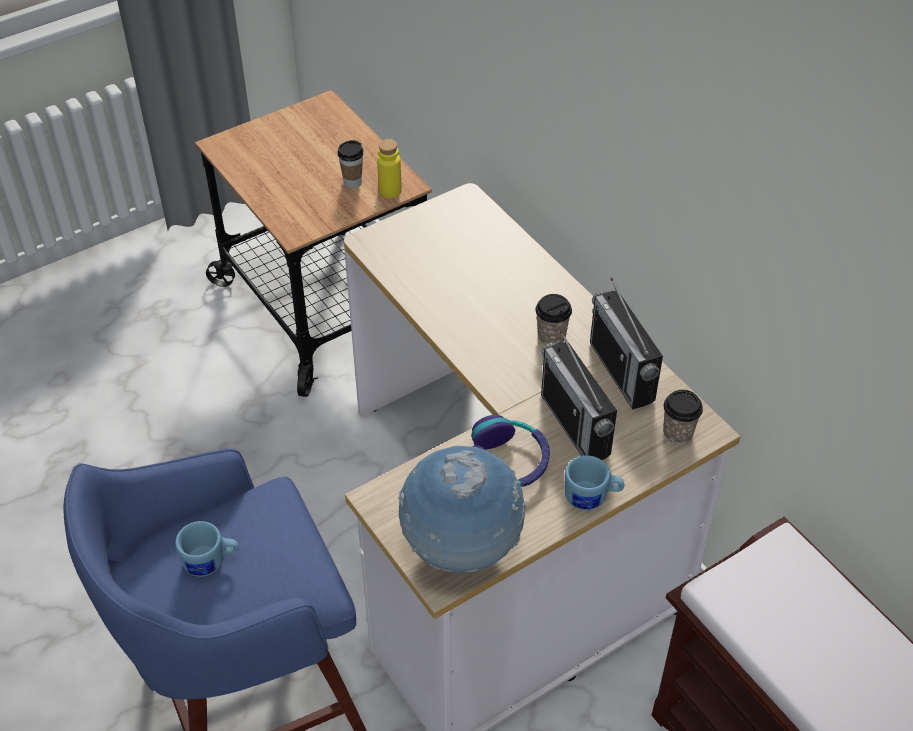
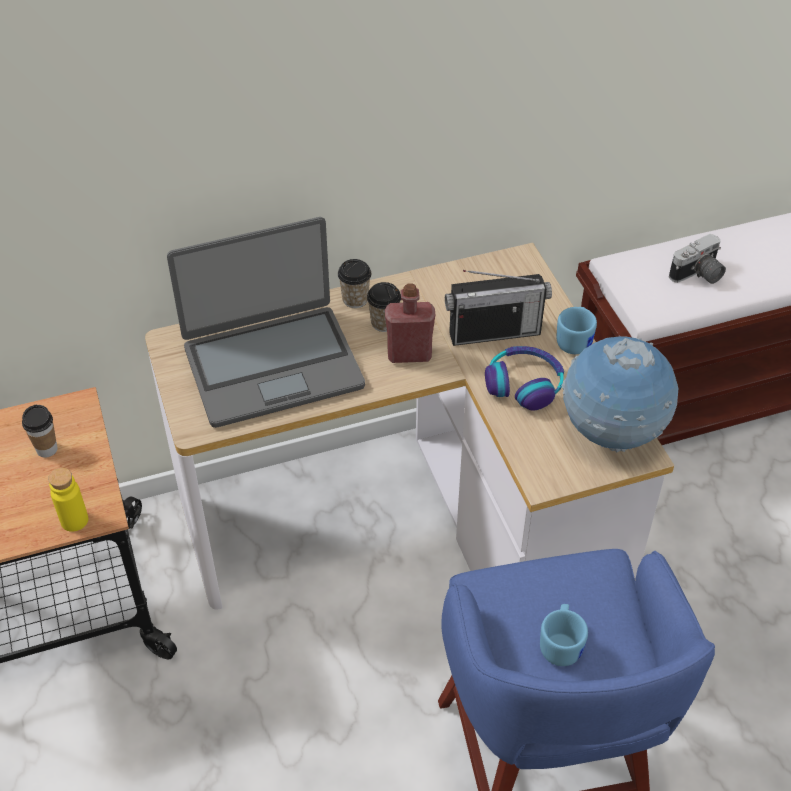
camera: 75 degrees left, 0 degrees up
yellow bottle [377,139,402,198] -> yellow bottle moved to [48,468,88,532]
radio [590,278,663,410] -> none
cup [663,390,703,444] -> cup moved to [338,259,371,308]
none -> laptop [167,217,365,428]
none -> red bottle [385,283,435,363]
none -> camera [669,233,726,284]

